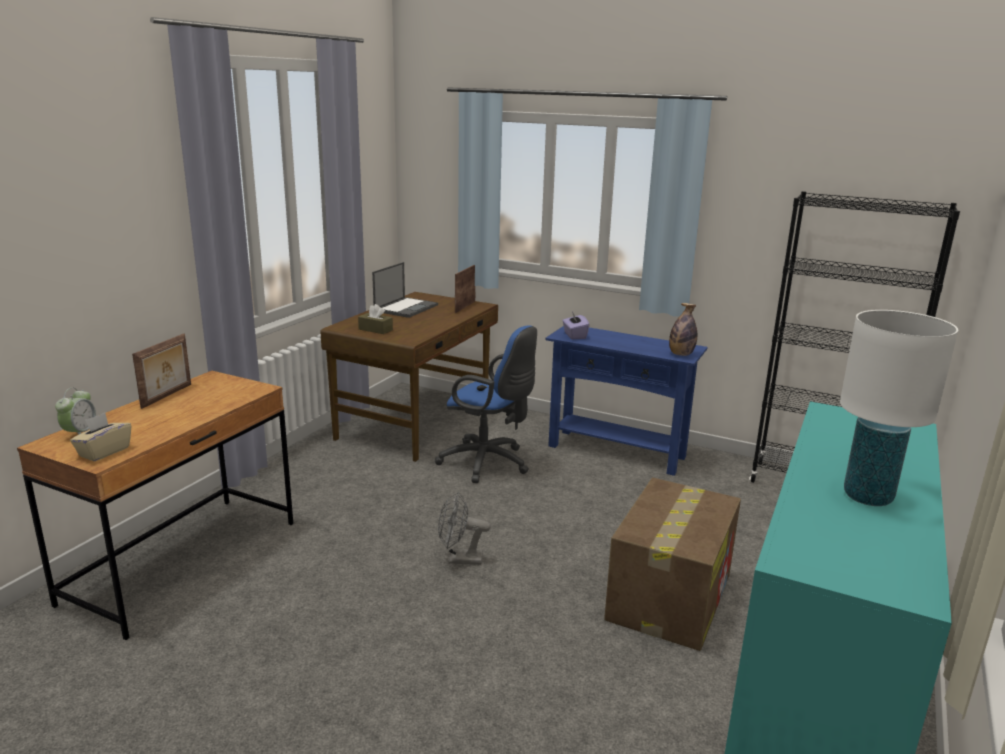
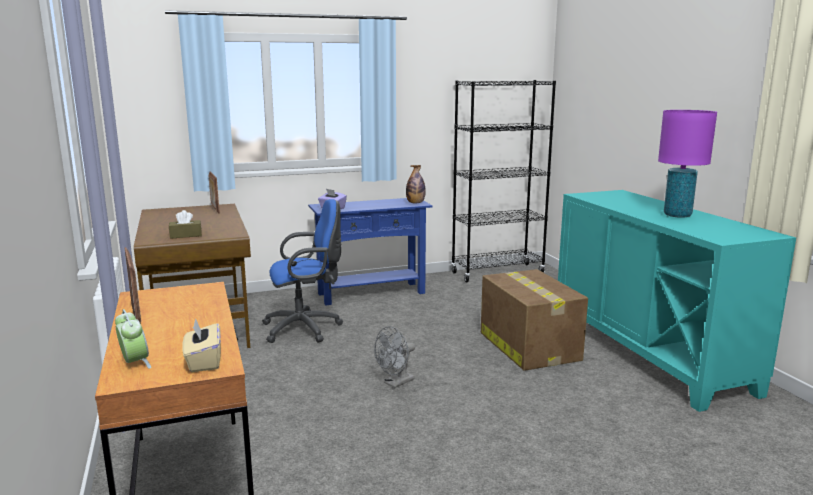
camera: 45 degrees left, 5 degrees down
laptop [372,262,438,318] -> none
white table lamp [840,310,958,506] -> purple table lamp [658,110,717,218]

